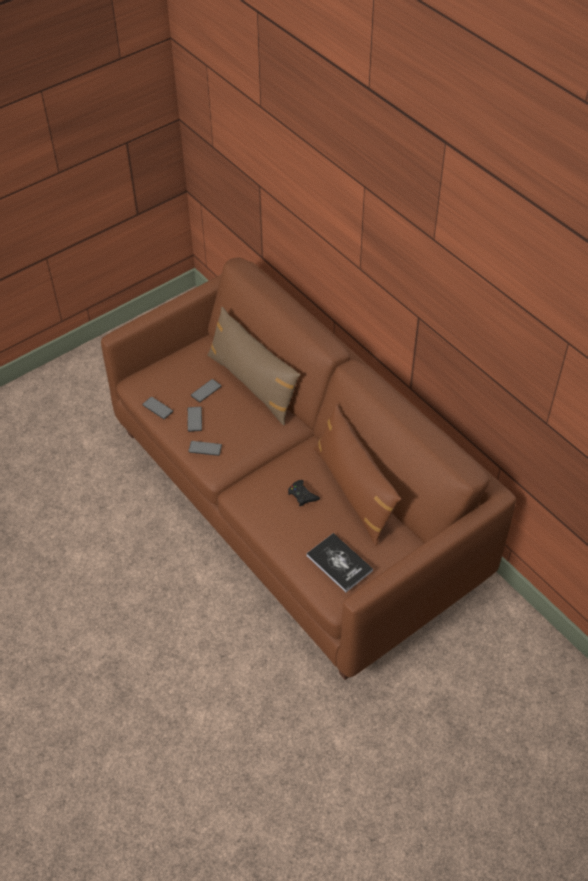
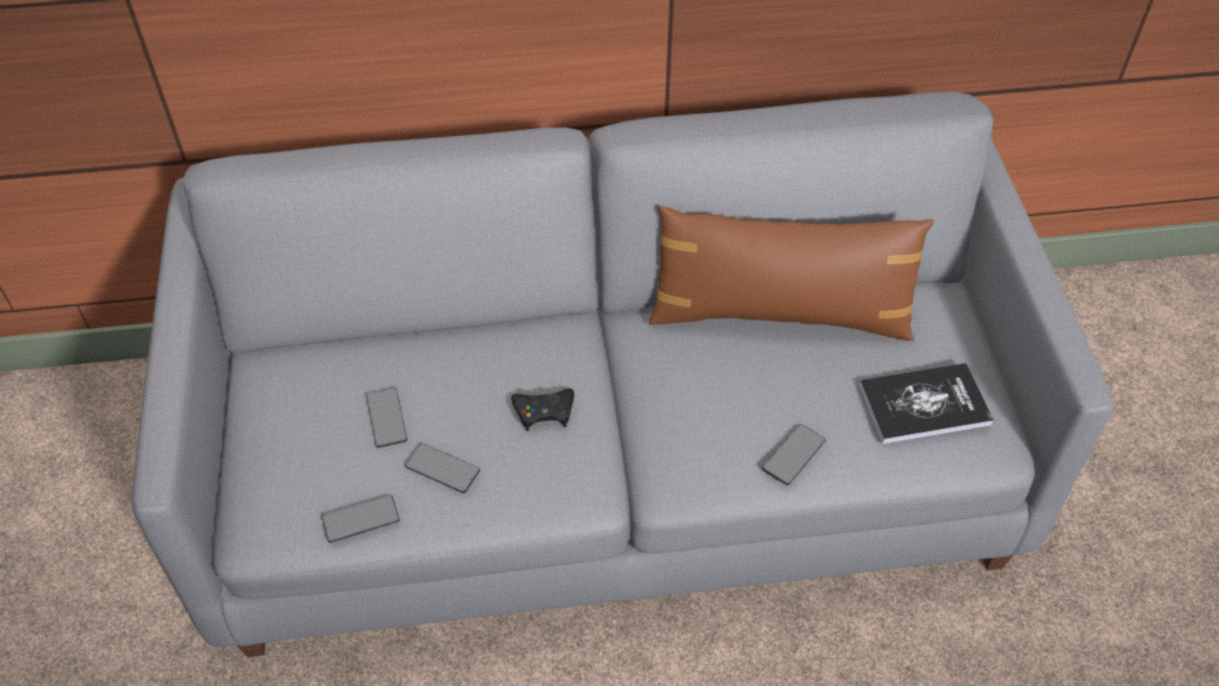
camera: 60 degrees left, 0 degrees up
brown sofa [101,258,516,680] -> grey sofa [132,92,1113,657]
phone [188,441,222,456] -> phone moved to [762,424,826,485]
brown pillow [207,307,301,425] -> none
black game controller [288,480,320,506] -> black game controller moved to [511,388,574,431]

